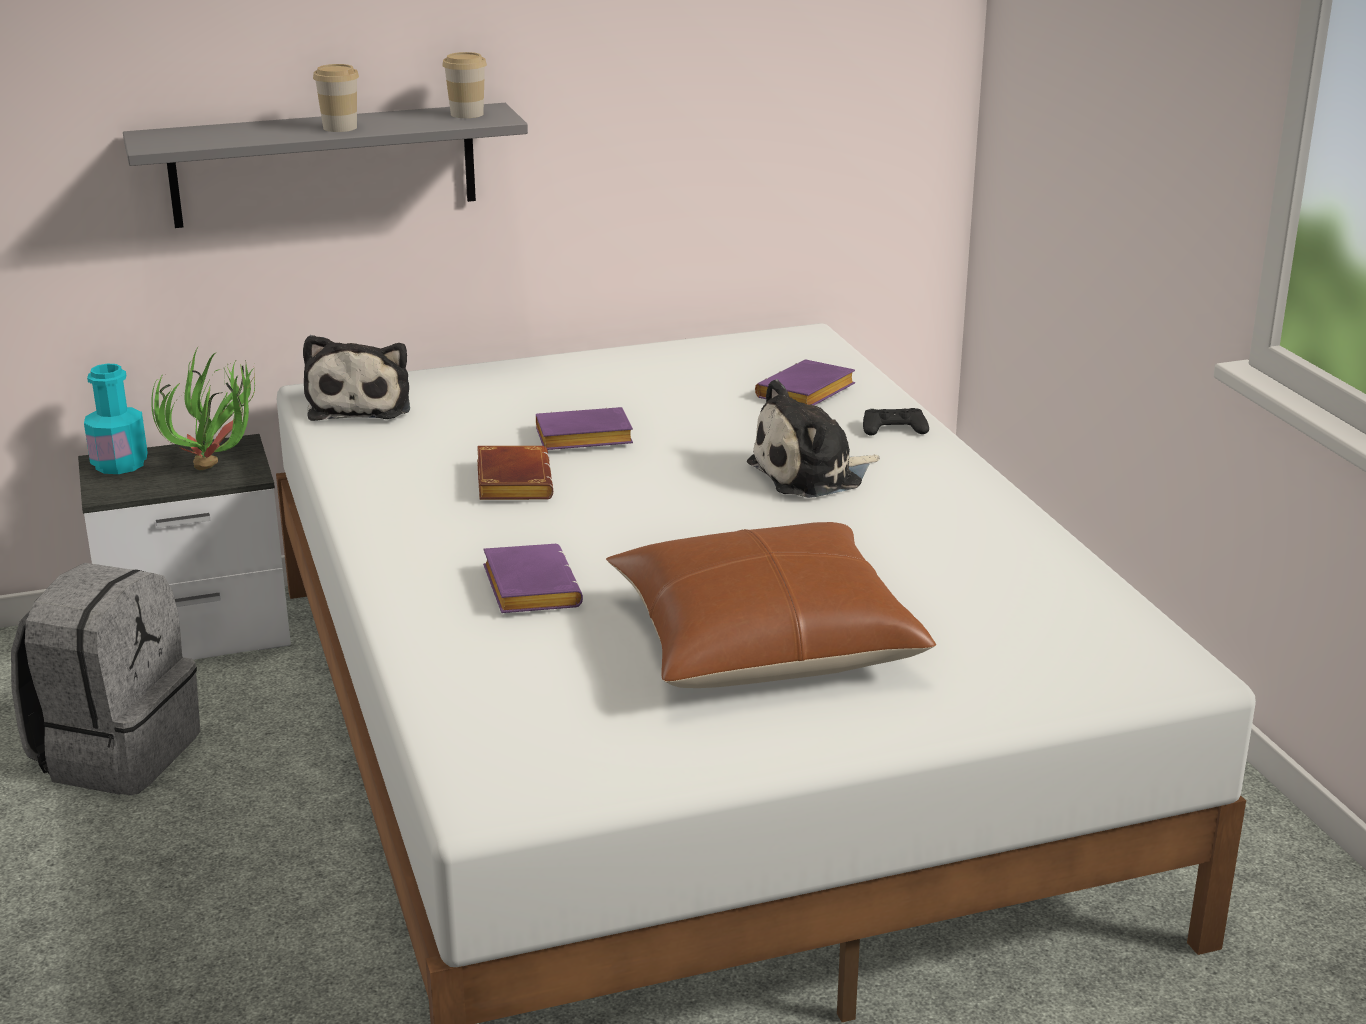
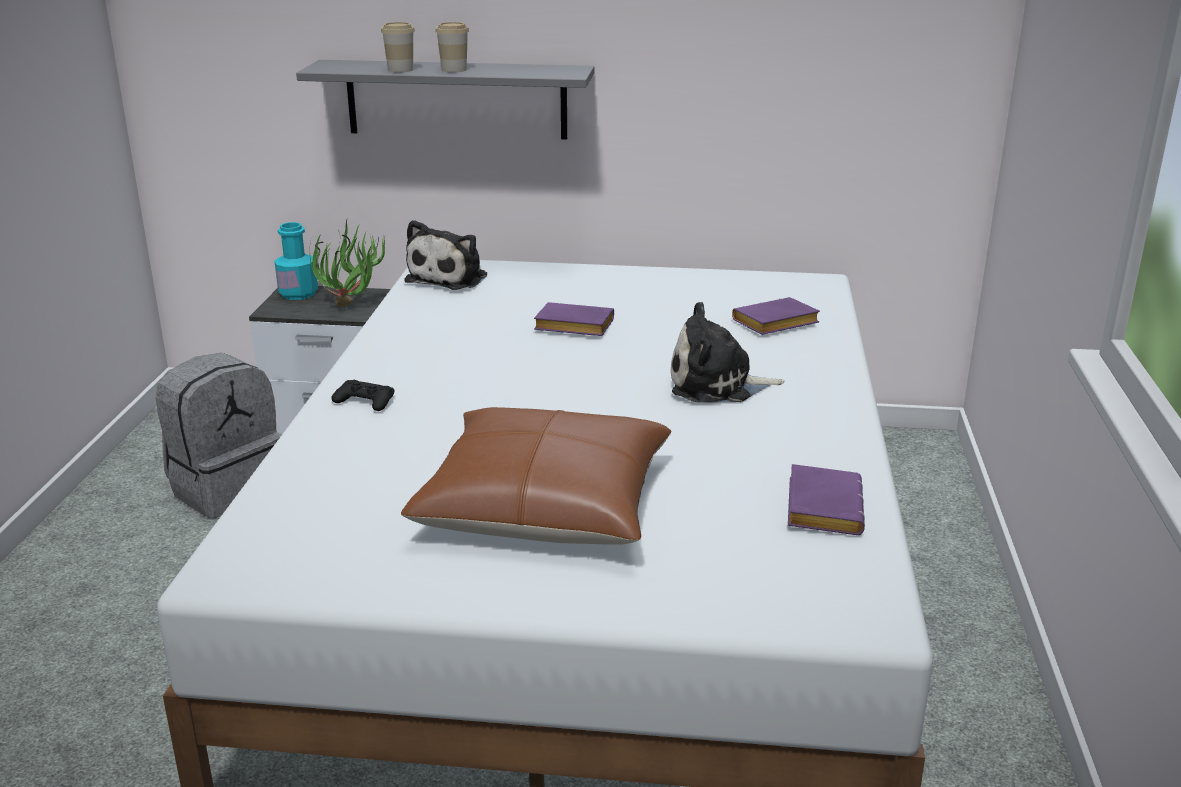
camera: 25 degrees right, 0 degrees up
cup [442,52,487,118] -> cup moved to [381,22,415,73]
brown book [477,446,553,500] -> none
purple book [483,544,583,613] -> purple book moved to [788,464,865,535]
black game controller [863,408,929,435] -> black game controller moved to [331,380,395,411]

